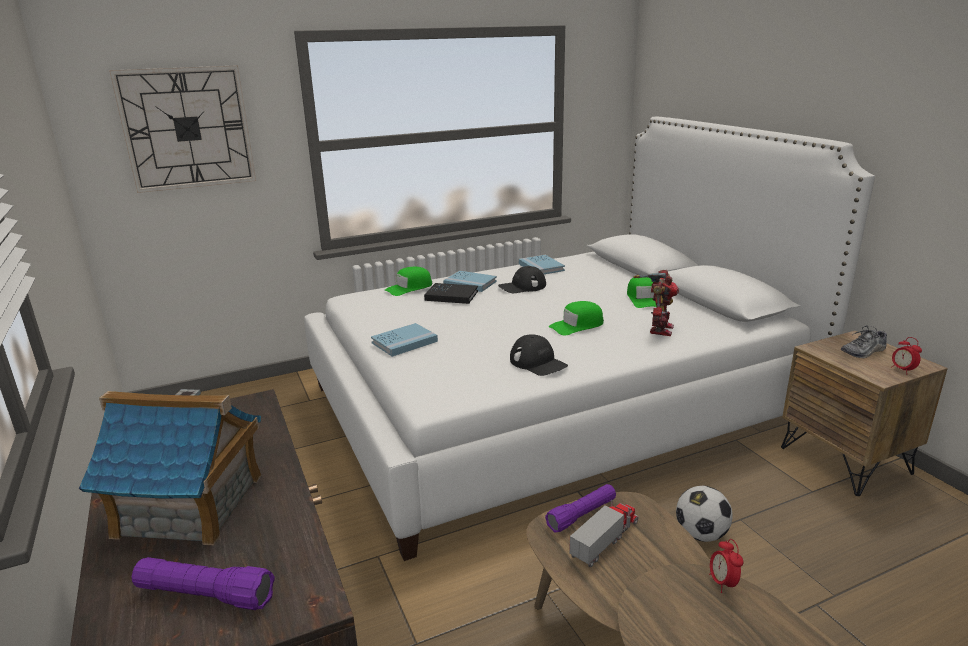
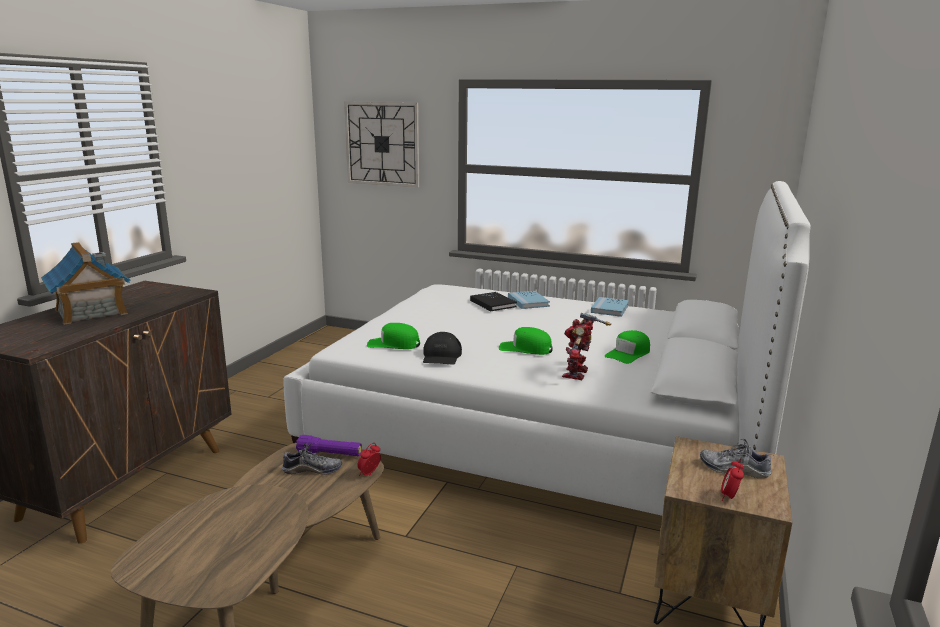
camera: 45 degrees right, 5 degrees down
purple flashlight [132,557,275,610] -> none
blue book [371,323,438,357] -> none
green cap [385,267,433,296] -> green cap moved to [367,323,420,349]
black cap [498,266,546,293] -> none
toy truck [569,500,639,567] -> shoe [282,443,342,475]
toy robot [633,270,679,336] -> toy robot turned 135 degrees clockwise [562,313,611,380]
football [676,486,733,542] -> none
alarm clock [709,539,743,593] -> alarm clock moved to [357,443,381,476]

